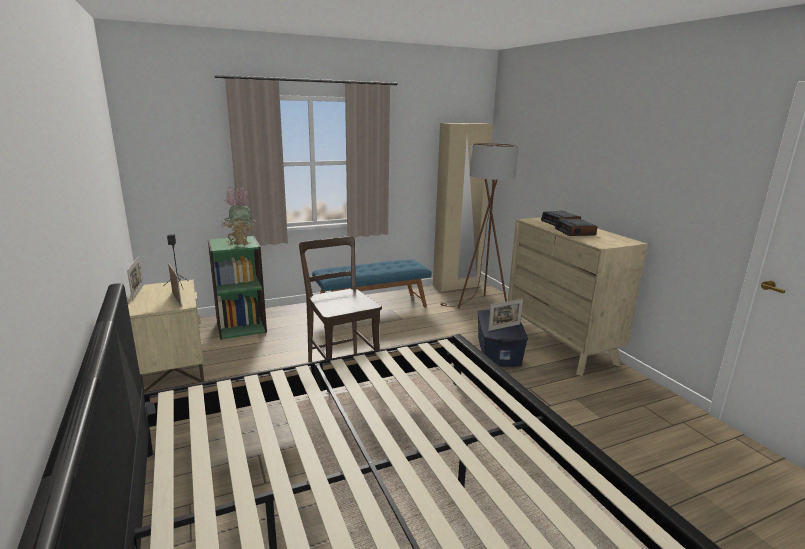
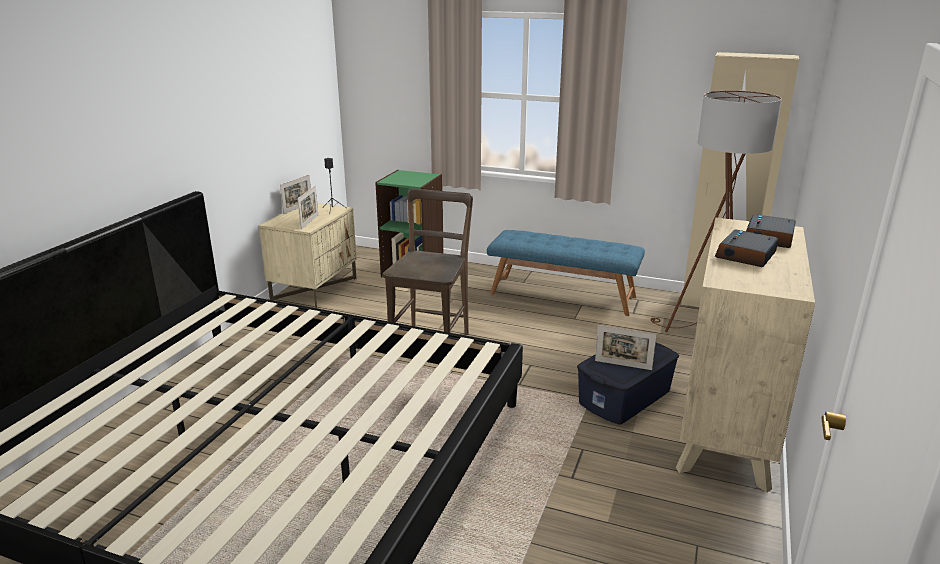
camera: 45 degrees right, 5 degrees up
potted plant [221,186,255,246] -> none

